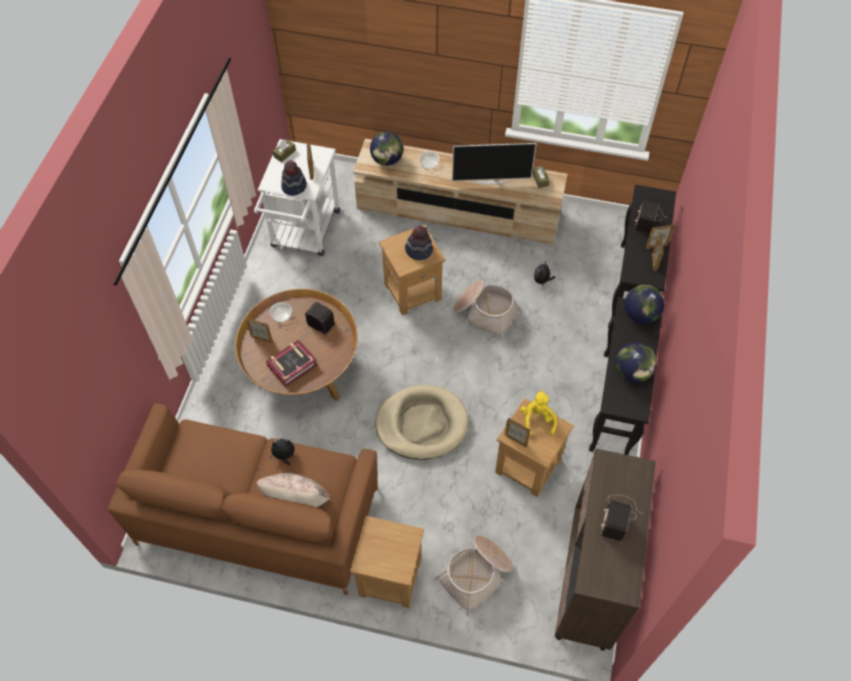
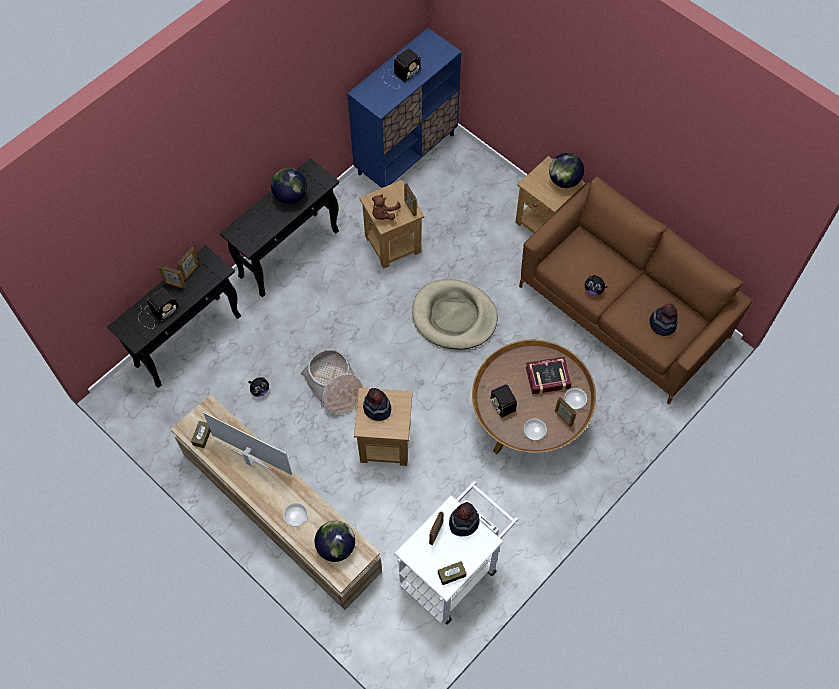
camera: 150 degrees left, 5 degrees up
beige pillow [257,473,331,507] -> none
basket [434,536,513,616] -> none
yellow plush toy [520,390,557,436] -> brown plush toy [372,194,401,220]
brown cabinet [555,448,656,651] -> blue cabinet [347,28,461,188]
globe [625,285,664,324] -> globe moved to [549,153,584,188]
none -> bowl [565,388,587,410]
none -> hat [650,304,678,336]

